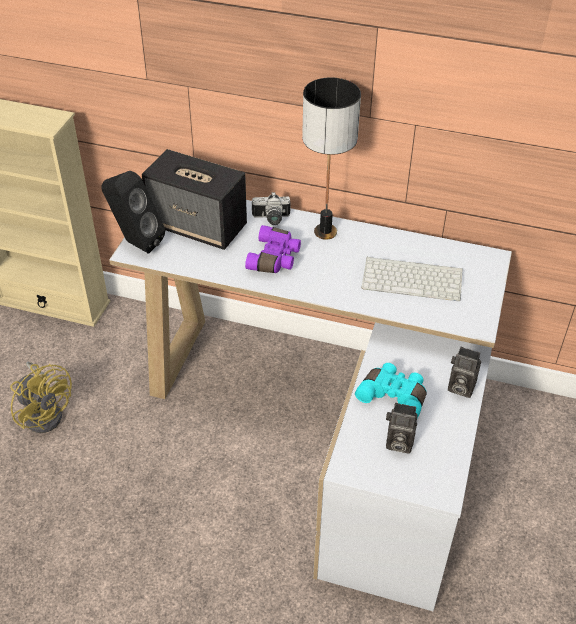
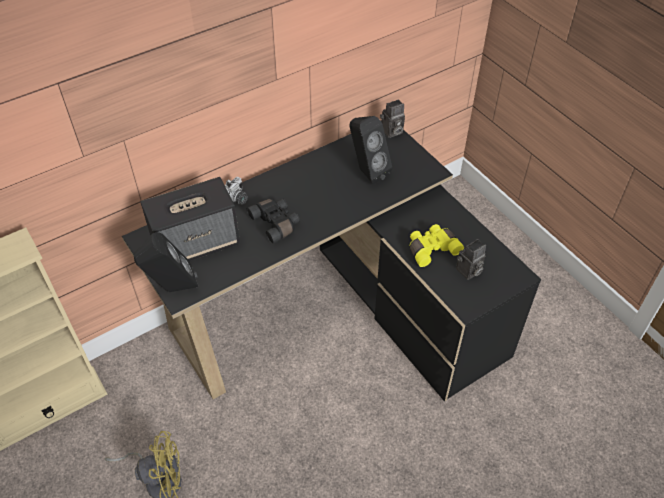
camera: 50 degrees left, 5 degrees up
white desk [109,200,512,611] -> black desk [122,120,541,402]
purple binoculars [245,225,301,273] -> black binoculars [246,199,300,244]
table lamp [302,77,361,240] -> none
turquoise binoculars [355,363,427,418] -> yellow binoculars [409,224,464,267]
keyboard [361,257,463,301] -> black speaker [349,116,392,184]
camera [448,347,481,398] -> camera moved to [380,99,405,138]

